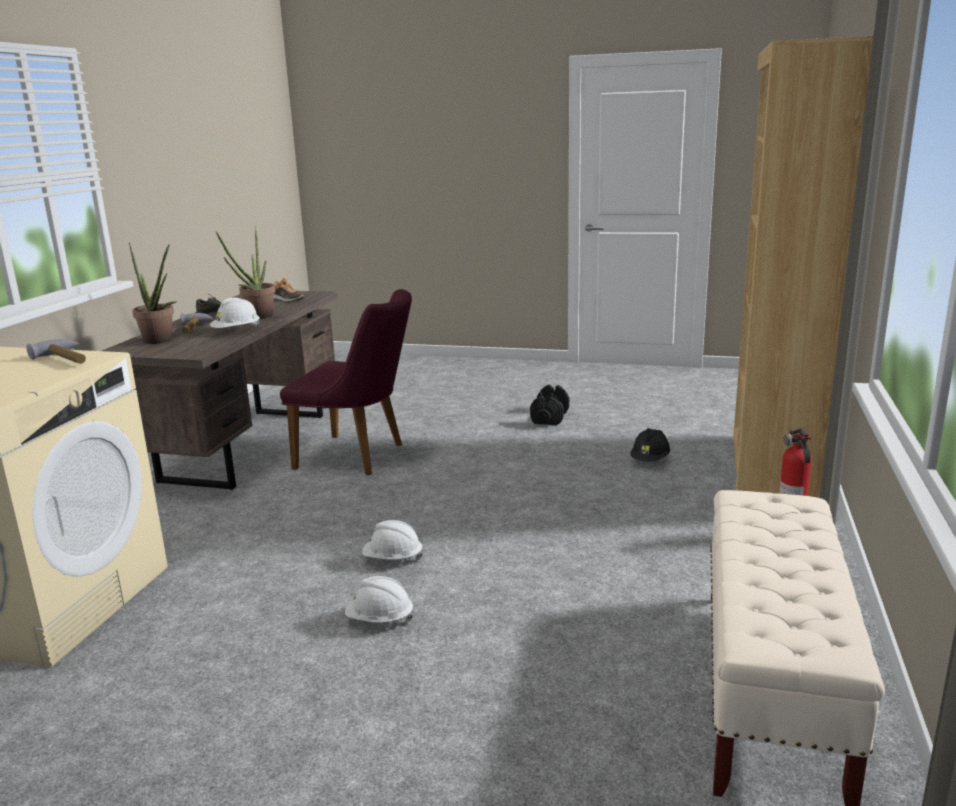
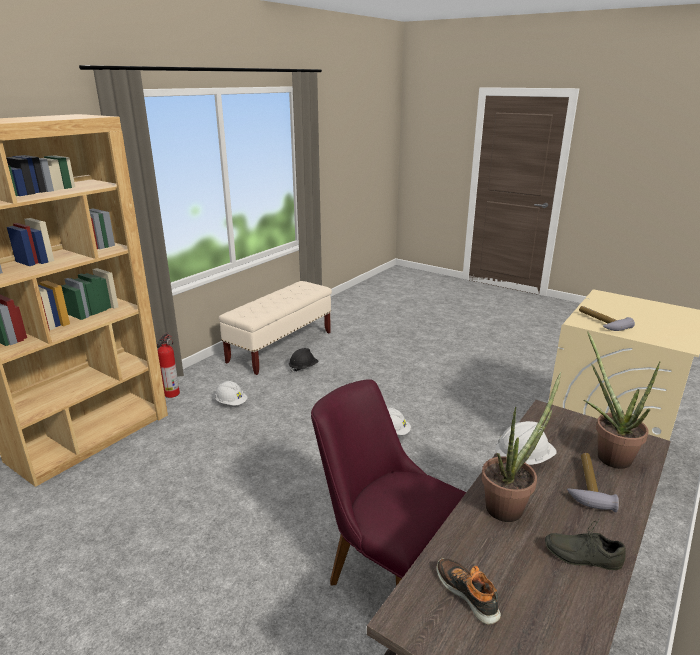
camera: 160 degrees left, 5 degrees up
white hard hat [345,576,414,623] -> white hard hat moved to [215,381,247,406]
black dumbbell [530,385,569,425] -> none
black hard hat [630,428,670,462] -> black hard hat moved to [289,348,319,372]

